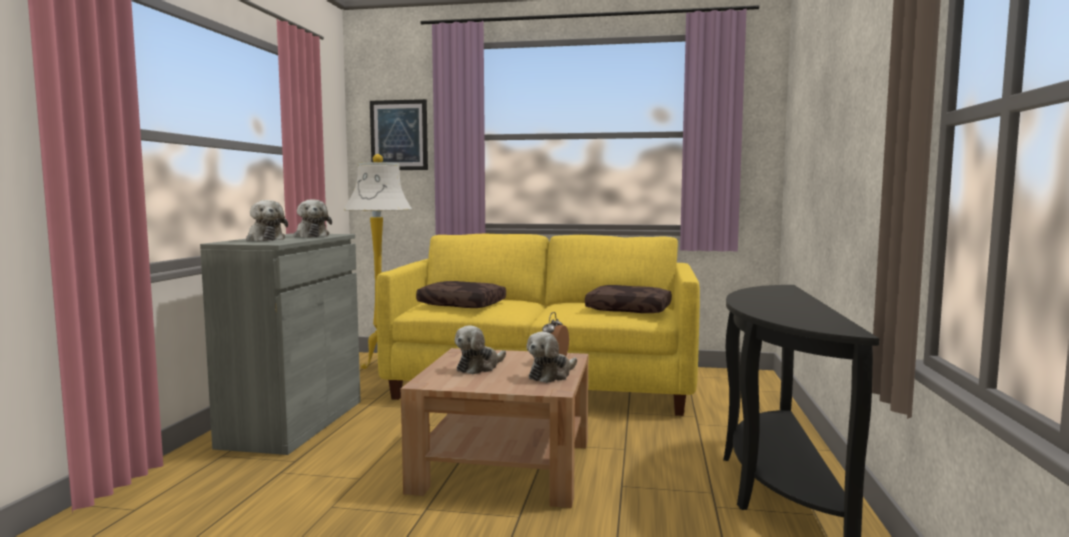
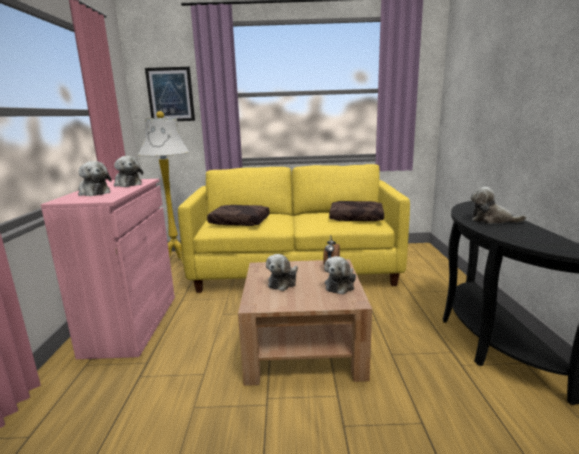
camera: 10 degrees left, 10 degrees up
grey cabinet [200,233,361,455] -> pink cabinet [41,179,175,359]
none -> plush toy [471,187,527,224]

